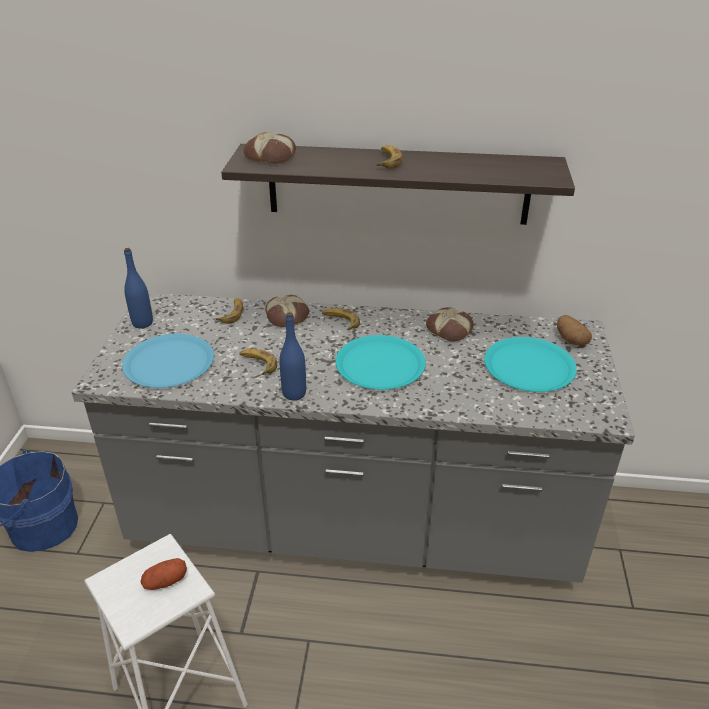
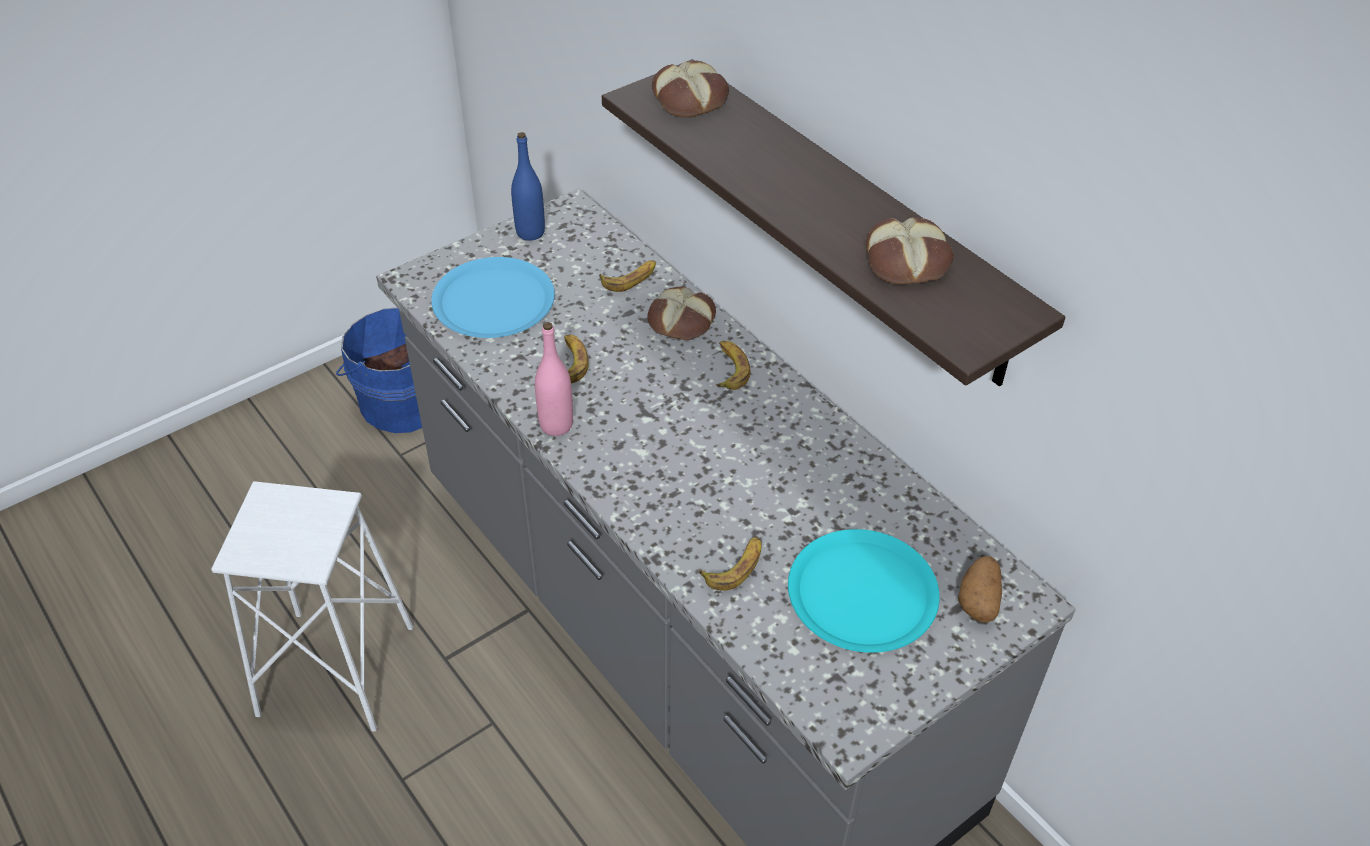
camera: 45 degrees right, 10 degrees up
potato [141,558,187,590] -> none
blue bottle [279,312,306,400] -> pink bottle [535,322,573,436]
turquoise plate [335,335,426,390] -> none
banana [376,145,403,169] -> banana moved to [699,537,761,591]
bread [426,307,474,341] -> bread moved to [866,217,954,285]

